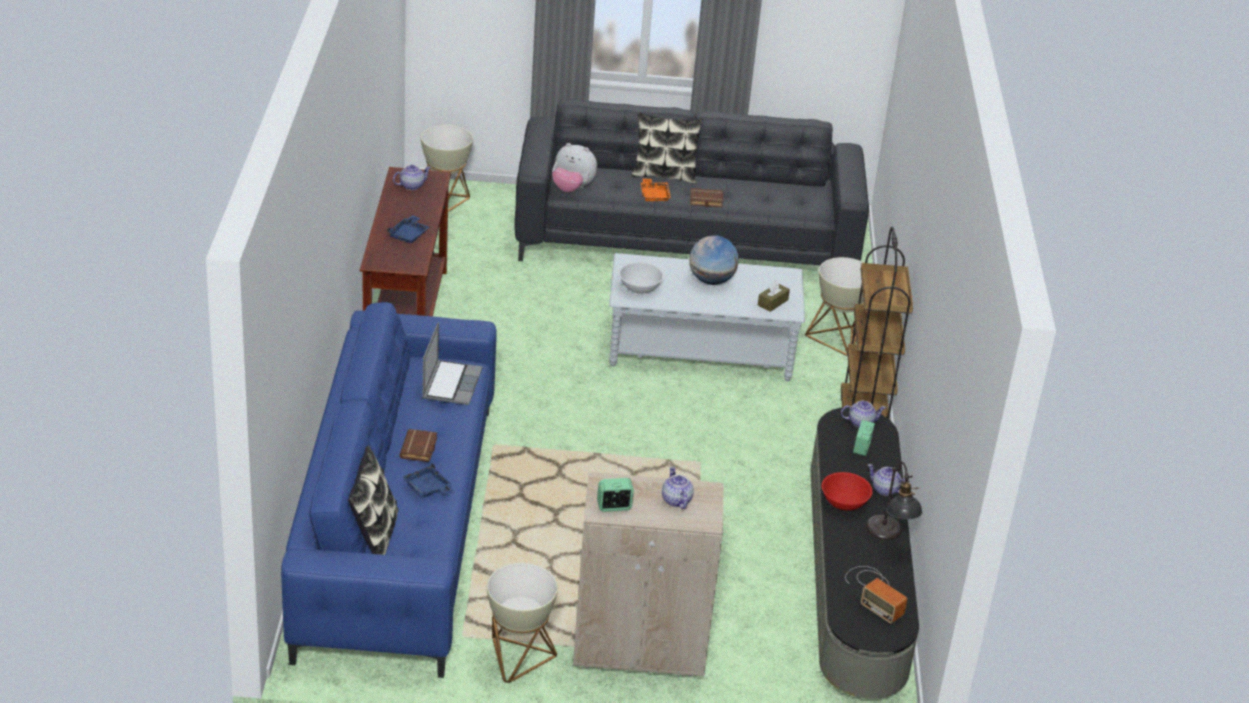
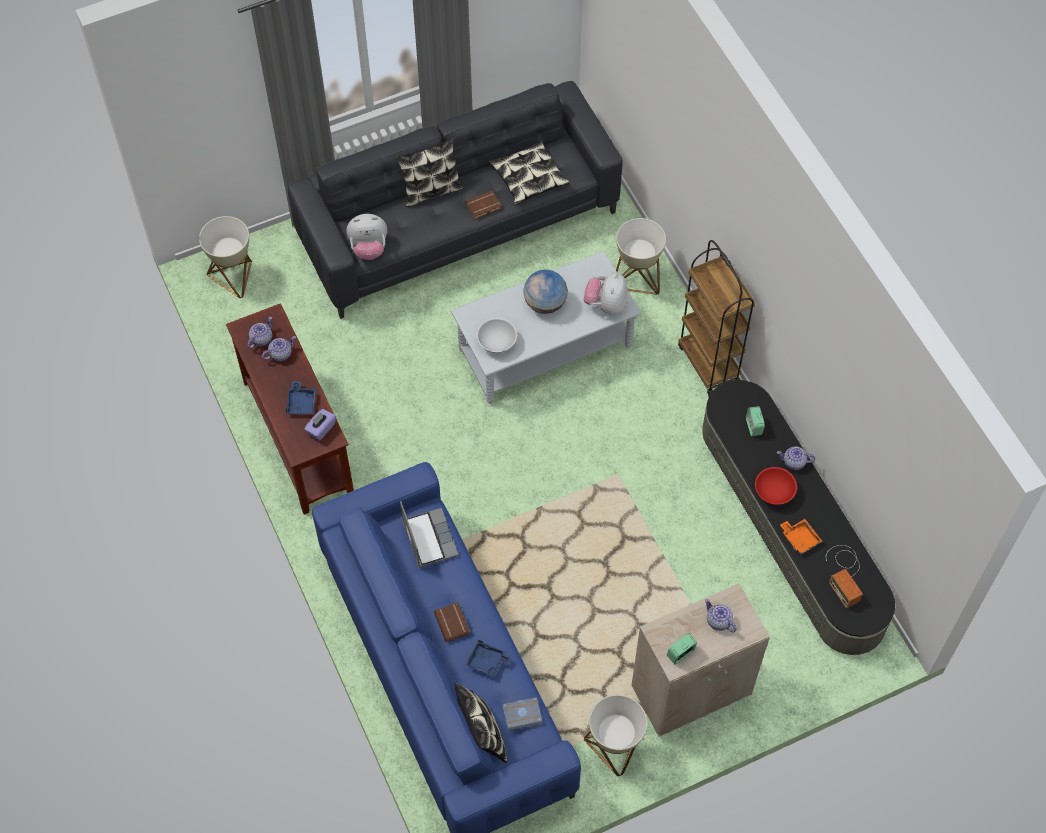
camera: 25 degrees left, 25 degrees up
orange tray [641,178,671,202] -> orange tray moved to [780,519,823,554]
brown tissue box [758,280,790,312] -> plush toy [584,272,628,315]
teapot [841,401,886,428] -> teapot moved to [262,336,296,362]
radio [845,566,907,624] -> radio turned 45 degrees clockwise [826,545,863,608]
grey table lamp [866,462,922,540] -> none
none -> purple tissue box [304,409,336,441]
none -> pillow [489,140,570,206]
none -> grey book [503,697,543,731]

